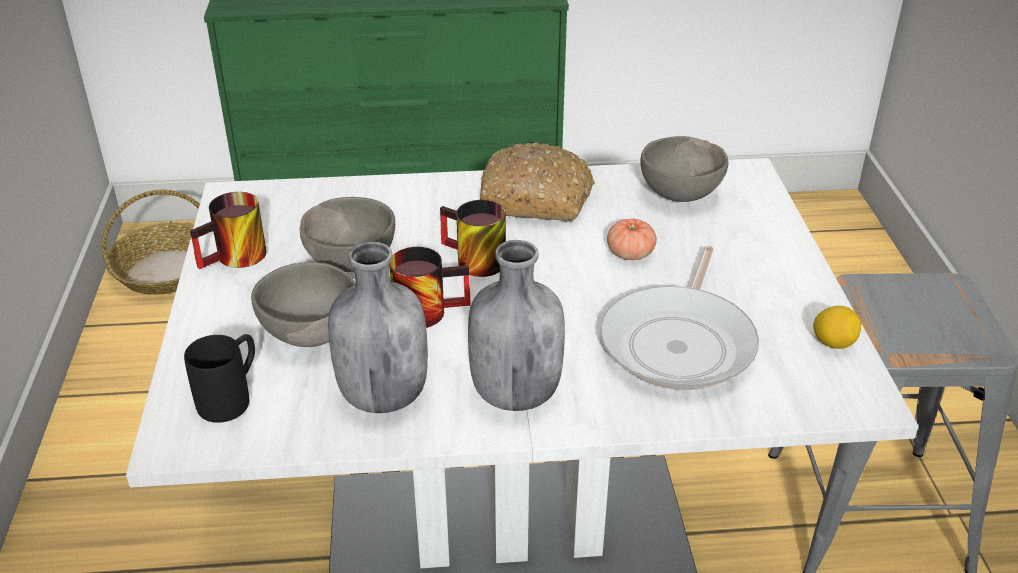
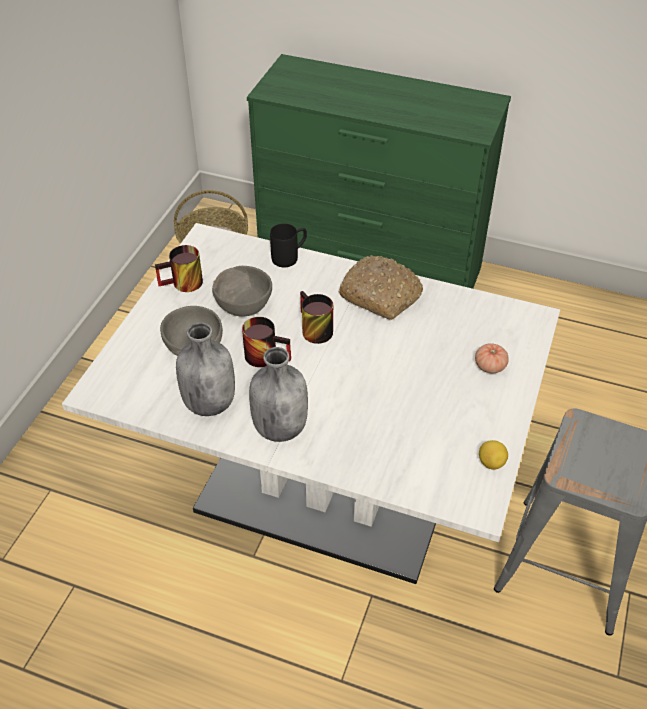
camera: 25 degrees right, 10 degrees up
black mug [184,334,255,423] -> black mug moved to [270,223,307,268]
frying pan [600,246,759,390] -> none
tomato [607,219,657,260] -> tomato moved to [475,343,509,373]
grey bowl [640,136,728,202] -> none

